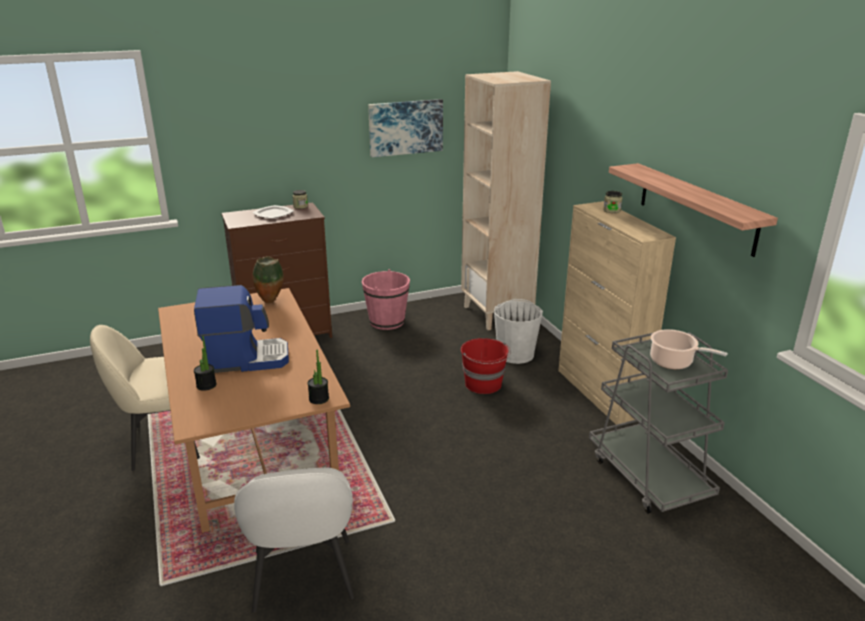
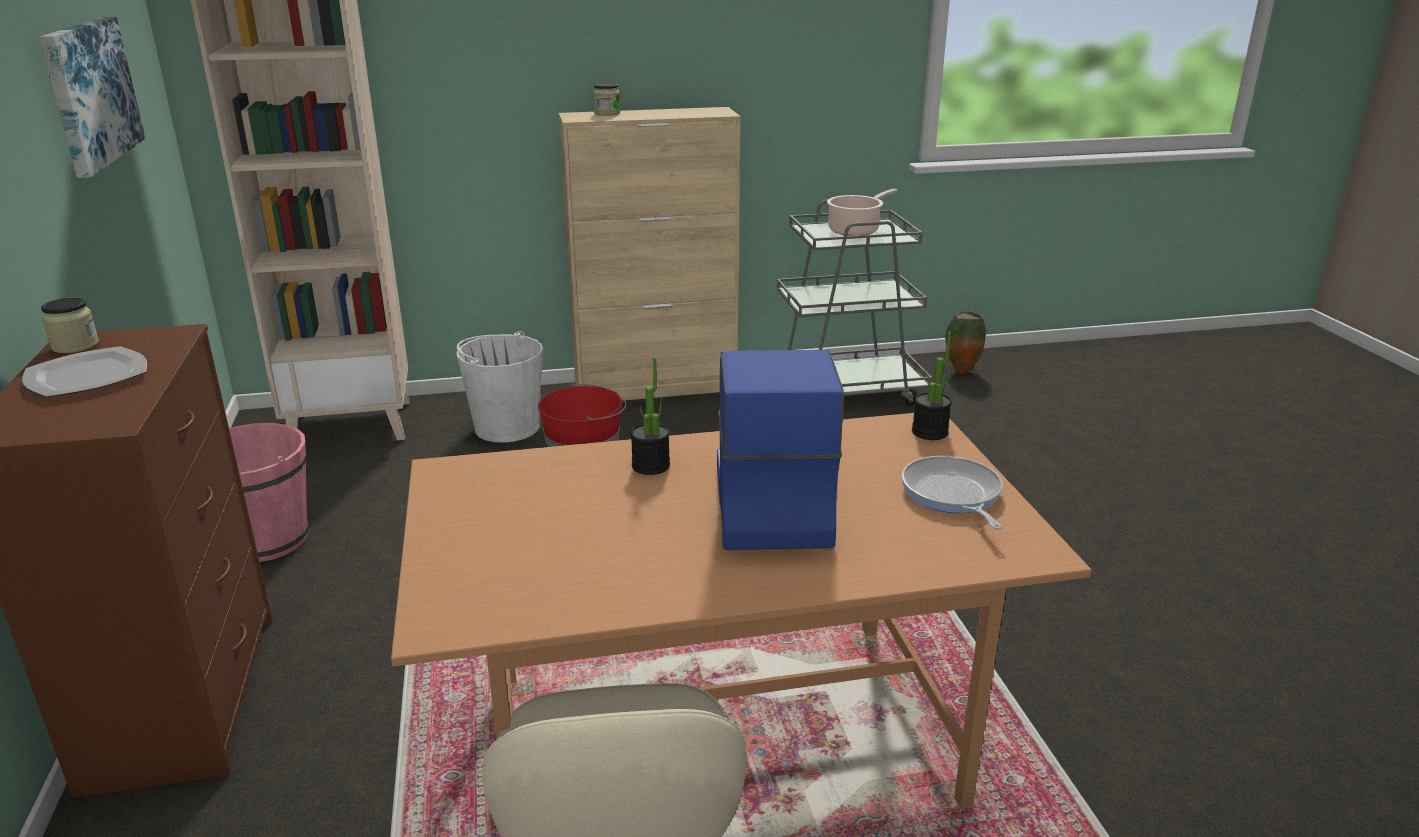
camera: 80 degrees left, 0 degrees up
potted plant [194,336,217,391] -> potted plant moved to [631,358,670,475]
white chair [234,467,355,613] -> none
vase [253,256,284,303] -> vase moved to [946,311,986,374]
shelf [609,163,778,257] -> none
none -> frying pan [902,456,1003,530]

